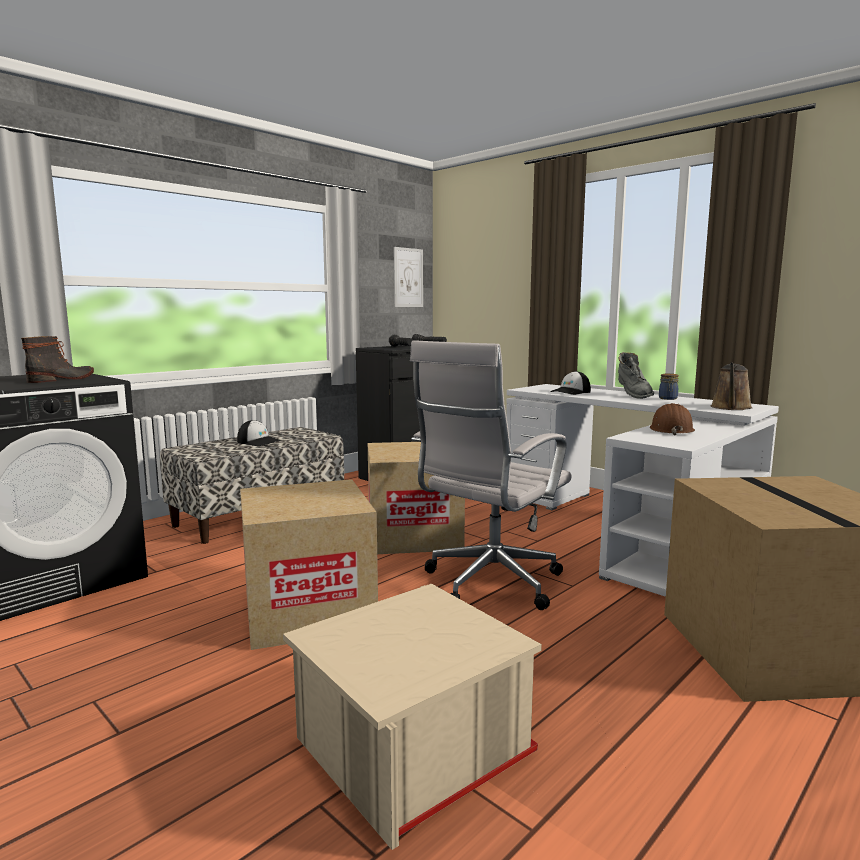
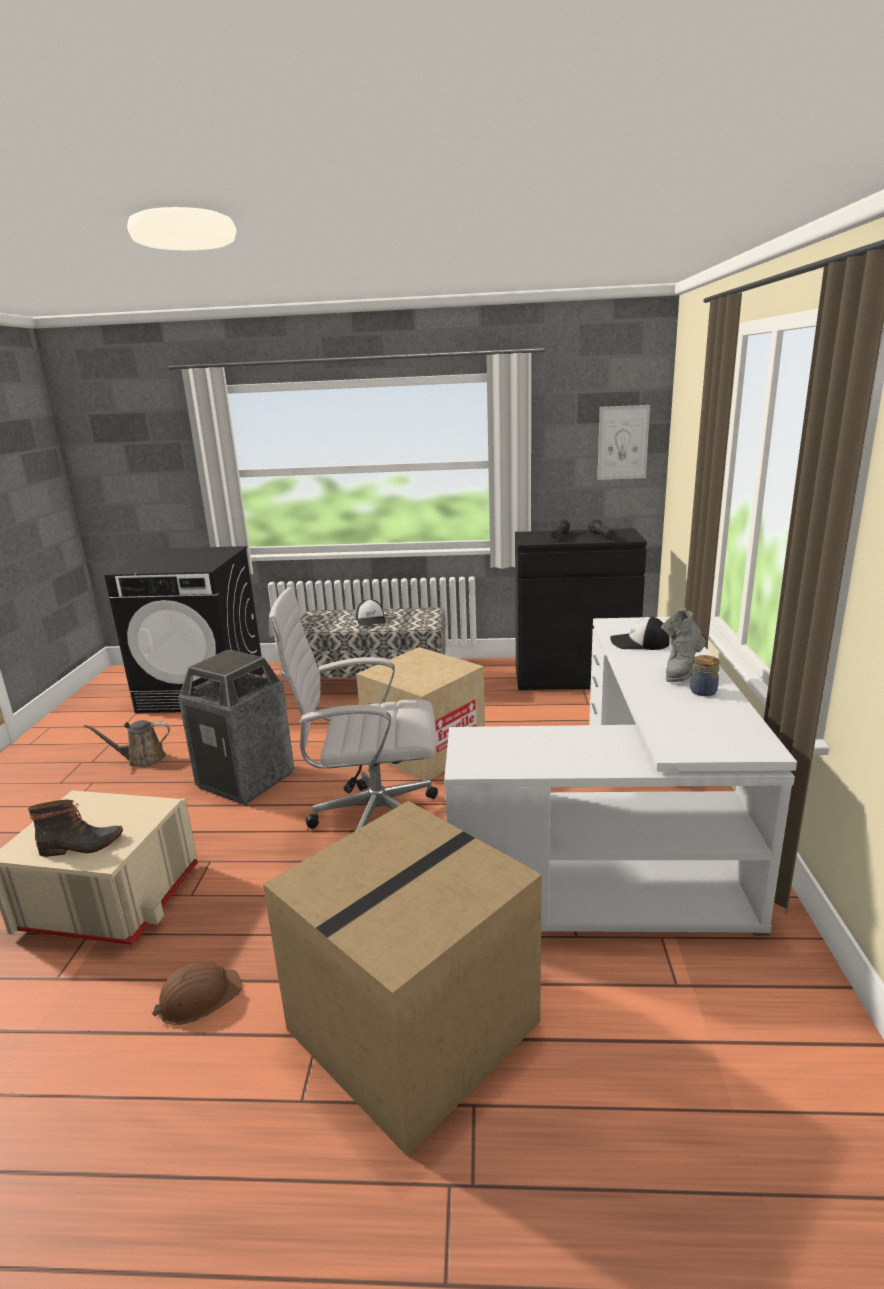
camera: 50 degrees right, 10 degrees up
boot [21,336,94,383] -> boot moved to [28,799,123,857]
cardboard box [240,479,378,650] -> trash can [178,650,294,805]
brown hard hat [650,403,695,435] -> brown hard hat moved to [151,962,242,1025]
brown watering can [711,362,753,410] -> brown watering can moved to [83,720,170,767]

